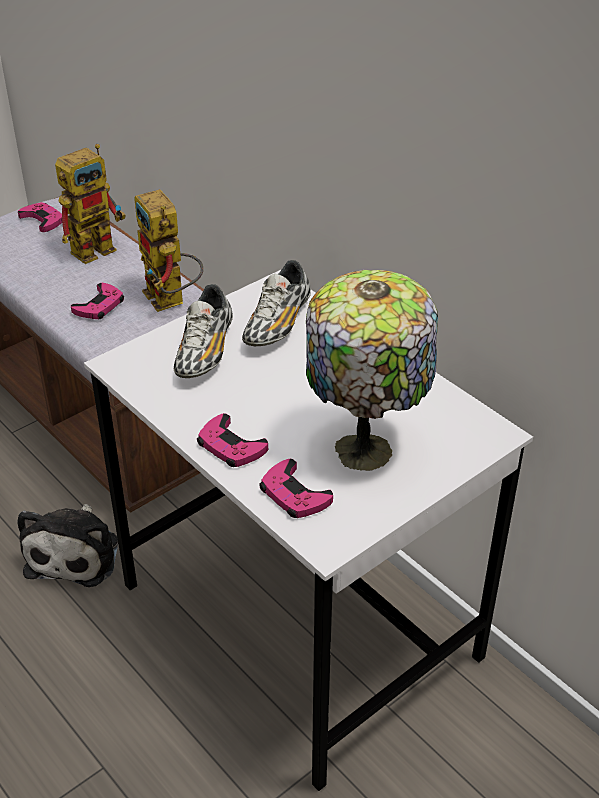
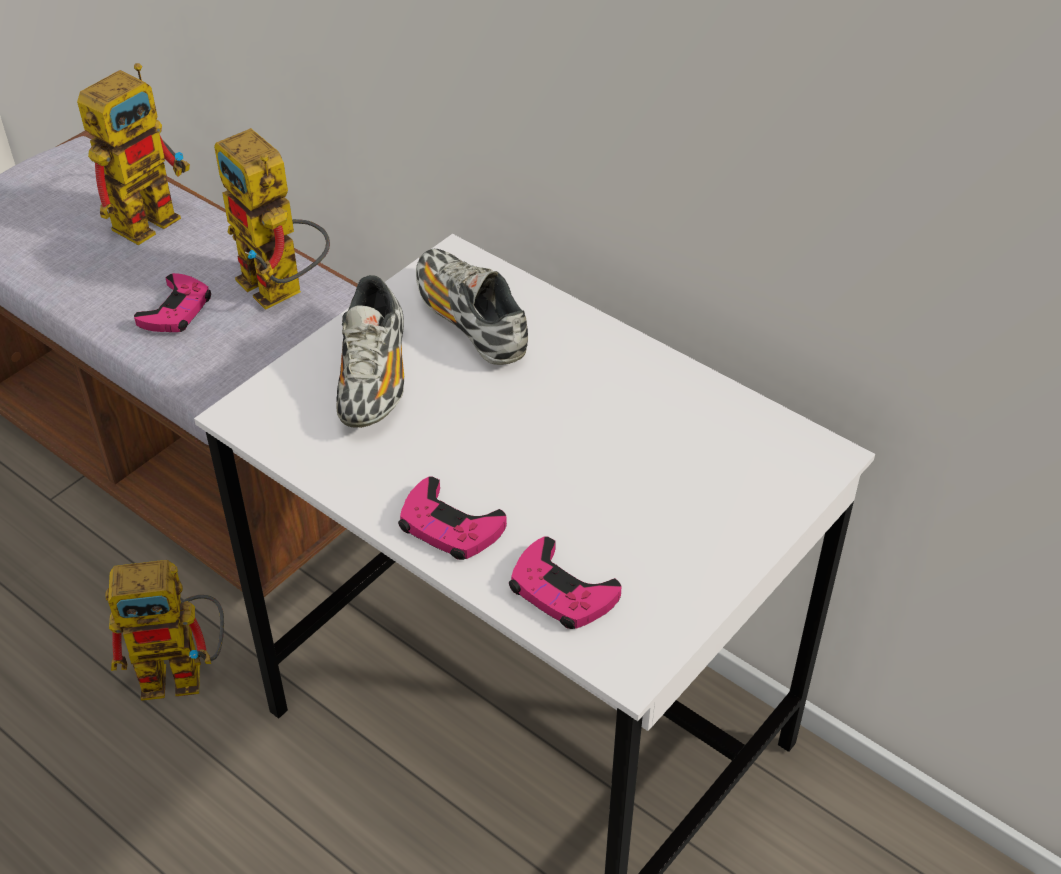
camera: 10 degrees left, 5 degrees up
plush toy [17,504,118,587] -> toy robot [105,560,224,701]
pink game controller [18,202,62,232] -> none
shoe [242,260,311,346] -> shoe turned 135 degrees clockwise [416,249,528,365]
table lamp [306,270,438,471] -> none

